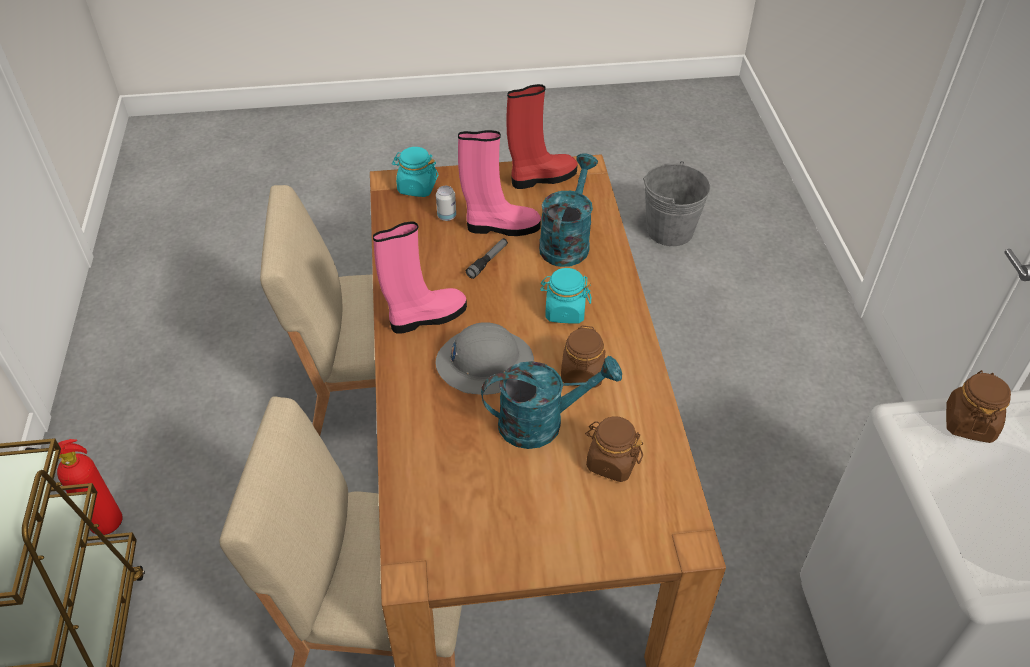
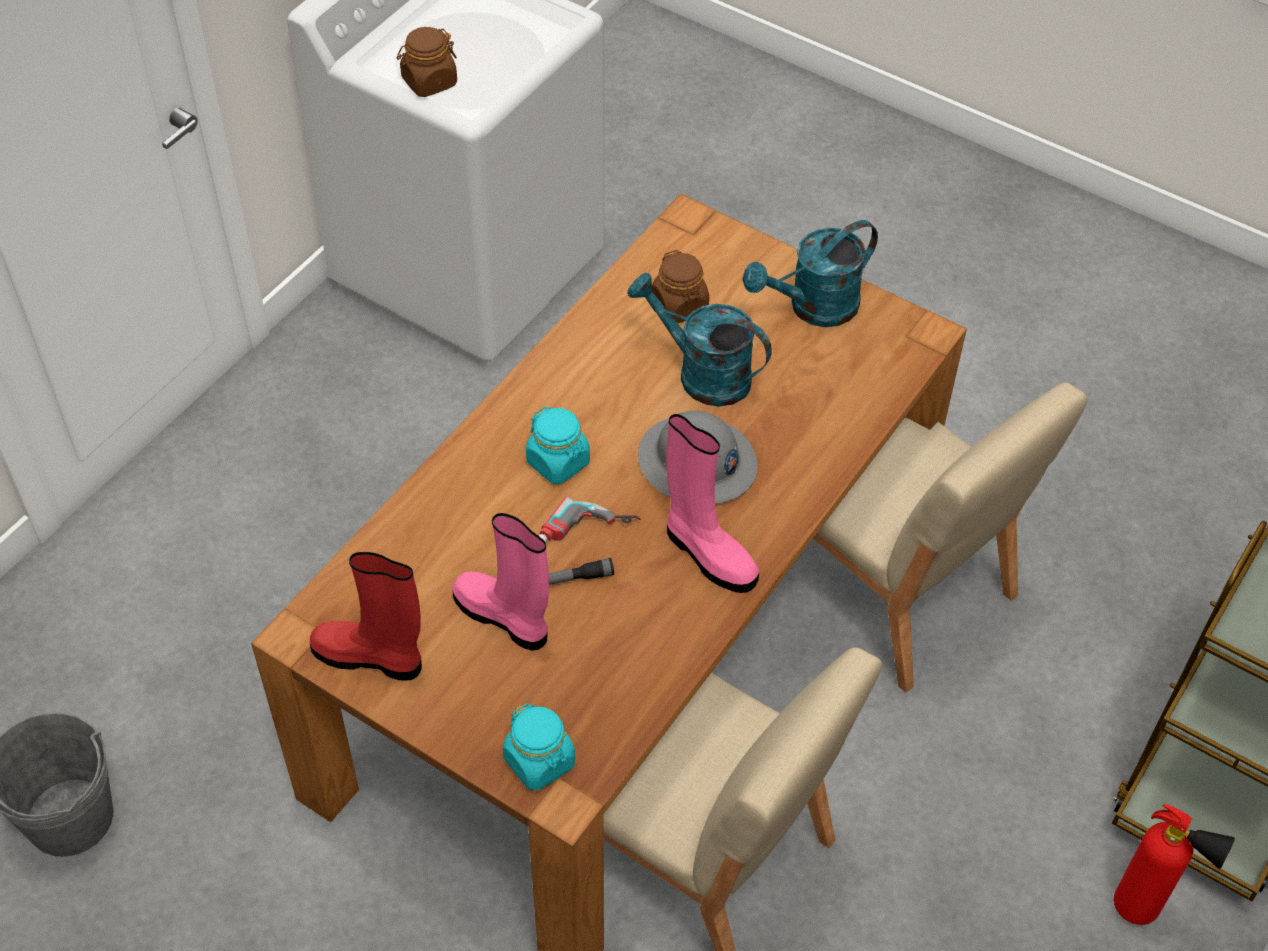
camera: 140 degrees left, 5 degrees up
pink boot [373,222,467,334] -> pink boot turned 150 degrees counterclockwise [666,414,759,593]
can [436,186,456,221] -> none
turquoise watering can [539,153,598,267] -> turquoise watering can moved to [742,220,878,327]
brown jar [561,325,605,388] -> none
none -> power drill [539,496,641,543]

